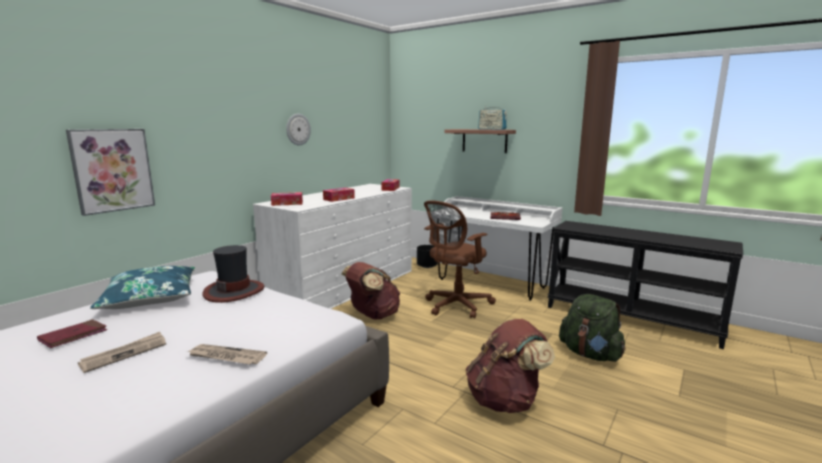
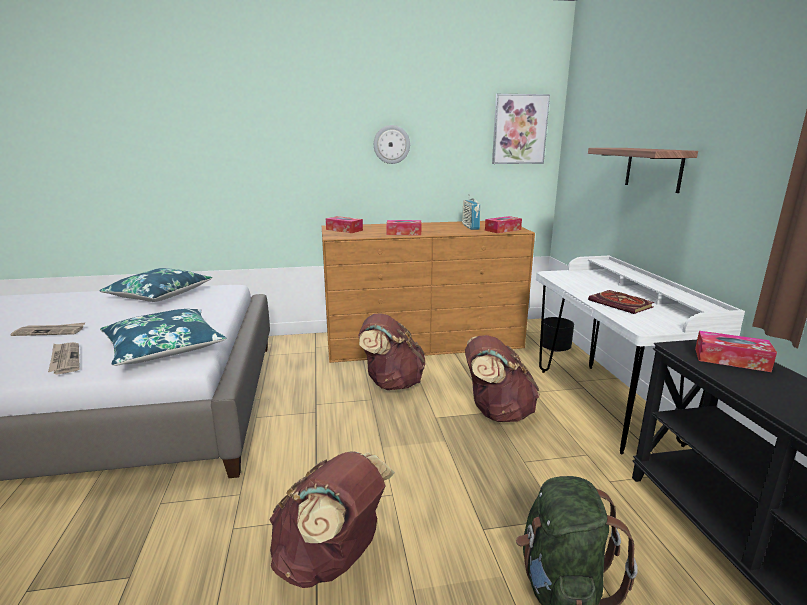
camera: 45 degrees right, 5 degrees up
red book [37,319,107,348] -> none
picture [66,129,155,216] -> picture moved to [492,94,550,164]
hat [202,245,264,303] -> none
white dresser [253,184,412,309] -> brown dresser [322,221,535,363]
brown office chair [424,200,496,319] -> brown backpack [465,335,540,422]
radio [478,105,507,130] -> radio moved to [462,198,481,230]
none -> blue pillow [100,309,227,366]
none -> tissue box [695,331,777,372]

